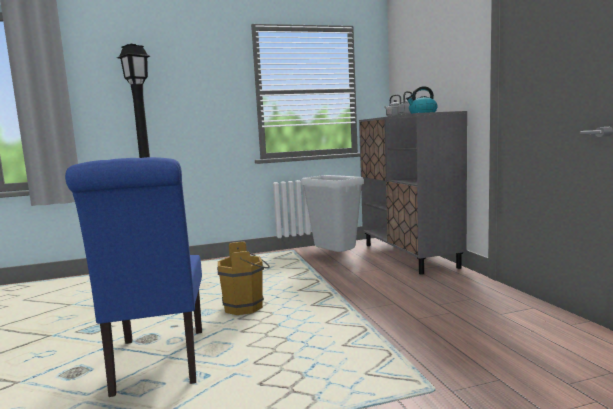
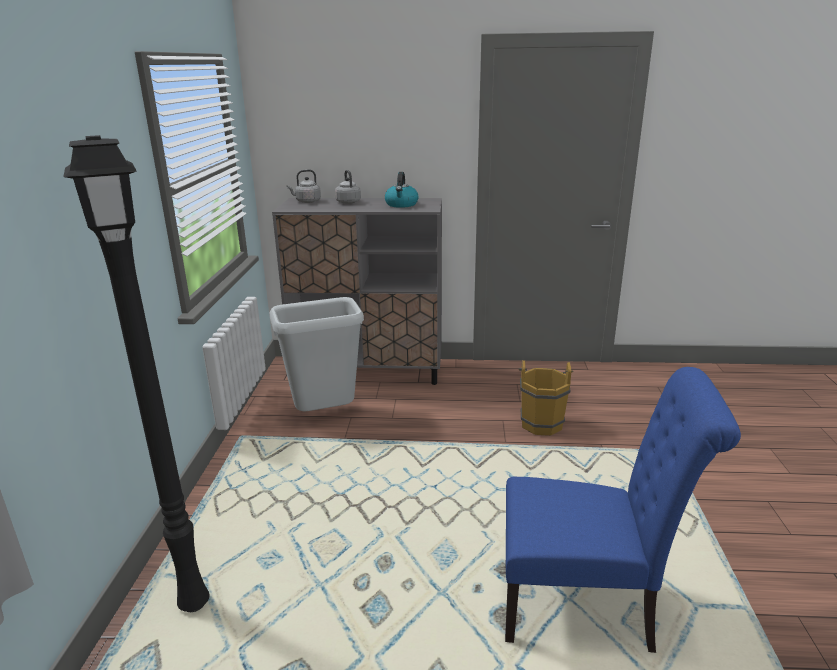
camera: 70 degrees left, 15 degrees up
brown bucket [217,241,270,315] -> brown bucket moved to [519,360,574,436]

